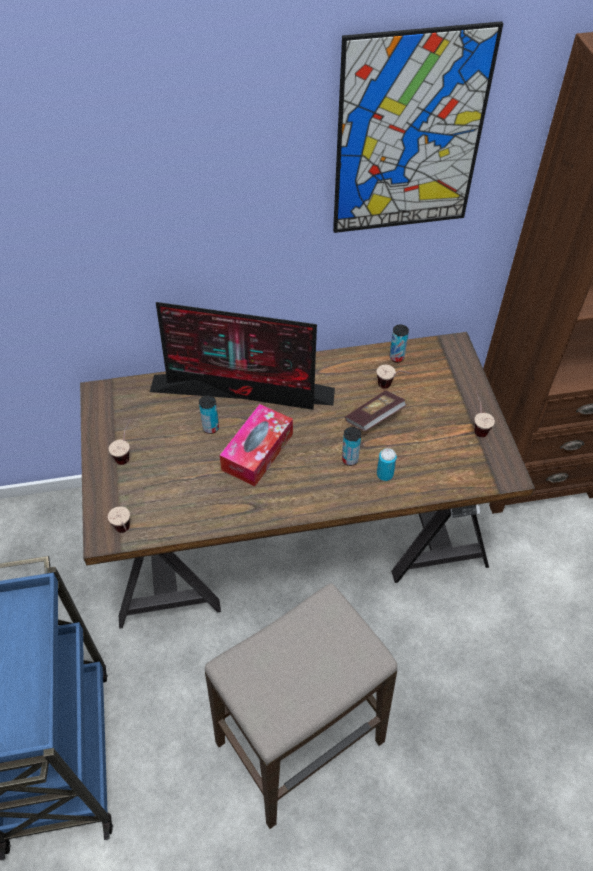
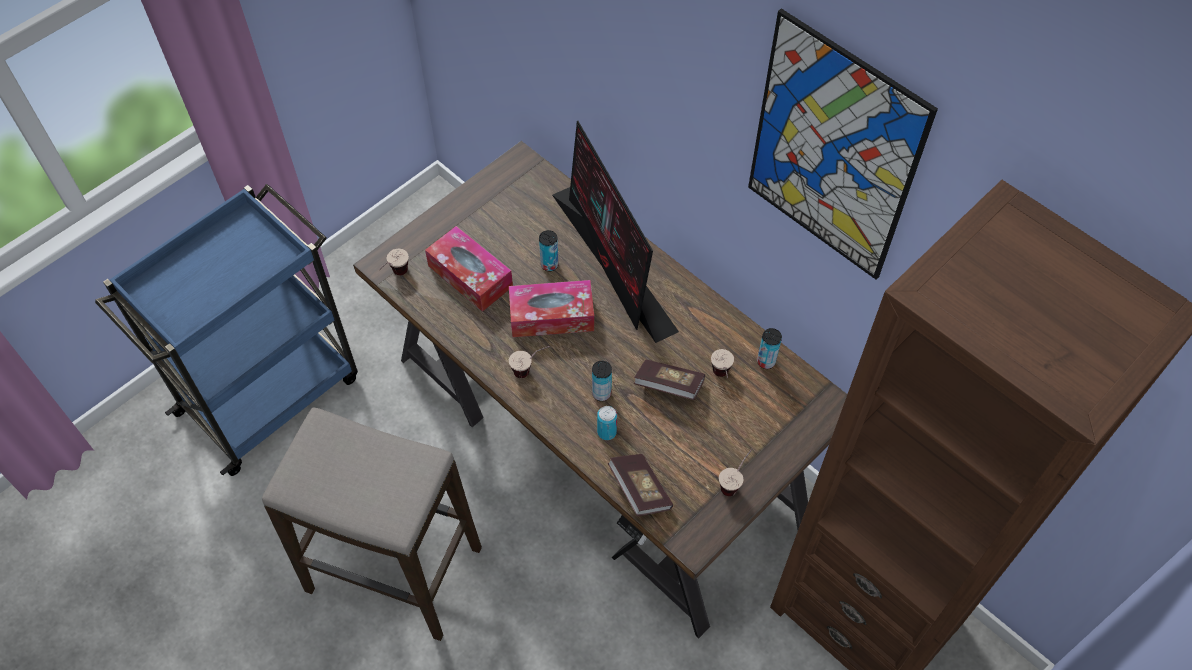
camera: 55 degrees right, 5 degrees up
cup [109,419,131,465] -> cup moved to [509,346,550,378]
none -> tissue box [425,226,513,312]
none -> book [608,454,673,516]

